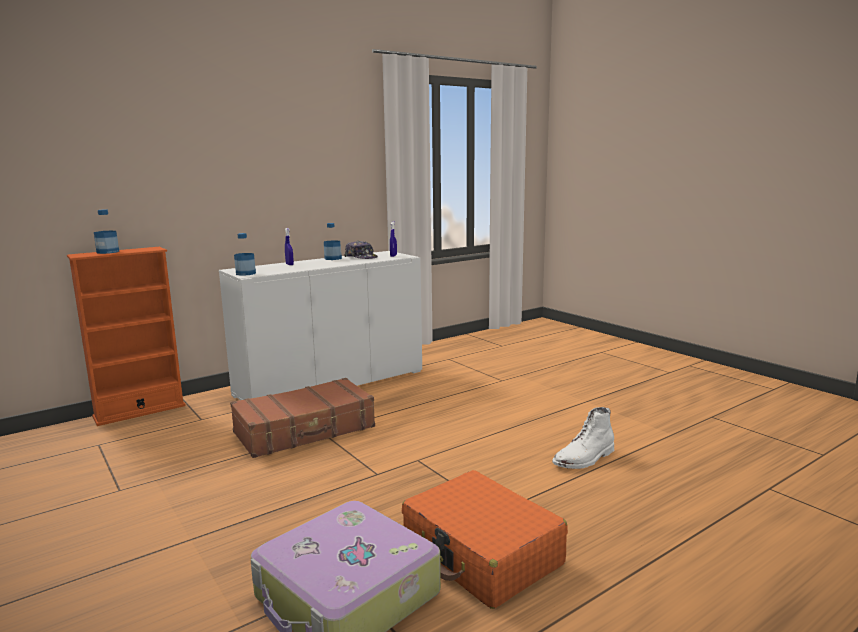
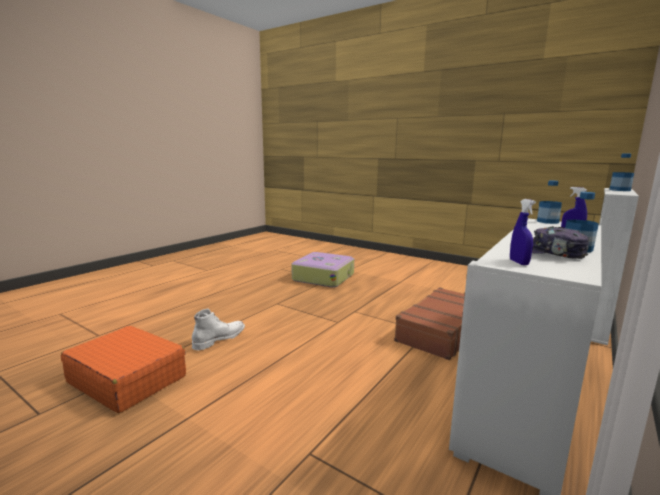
camera: 160 degrees right, 0 degrees up
orange bookcase [67,247,186,426] -> white bookcase [591,188,639,345]
orange suitcase [402,470,568,609] -> orange suitcase moved to [61,326,186,413]

